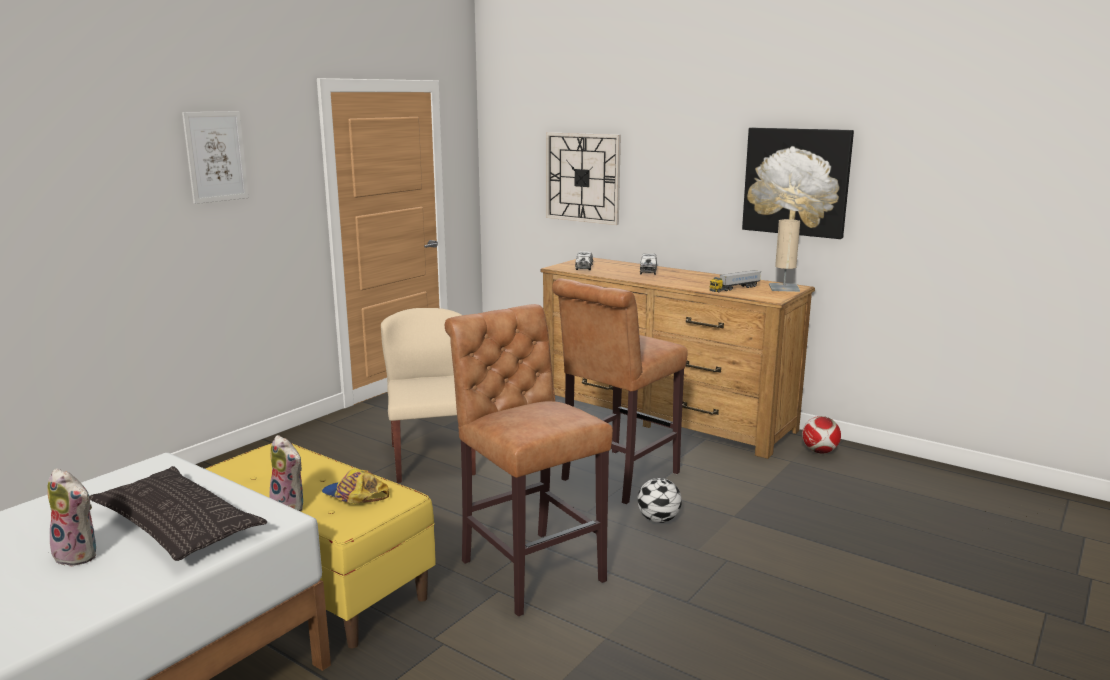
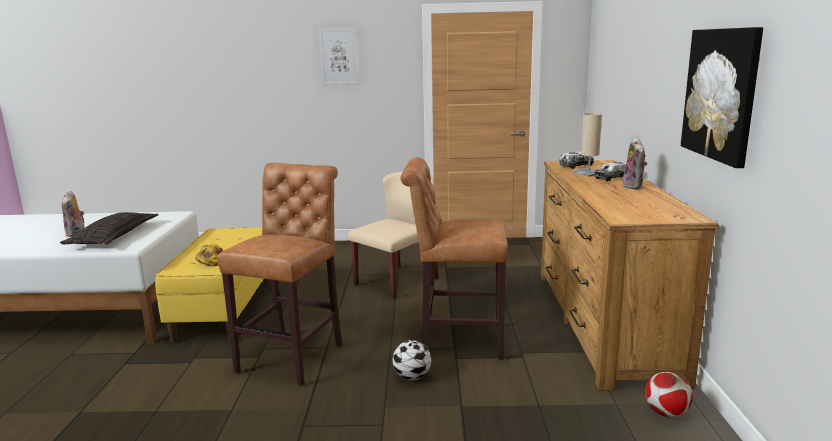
camera: 55 degrees right, 0 degrees up
plush toy [269,435,303,511] -> plush toy moved to [623,137,647,189]
wall clock [546,132,621,225] -> none
toy truck [709,270,761,292] -> none
beige table lamp [769,219,800,292] -> beige table lamp moved to [572,113,602,177]

